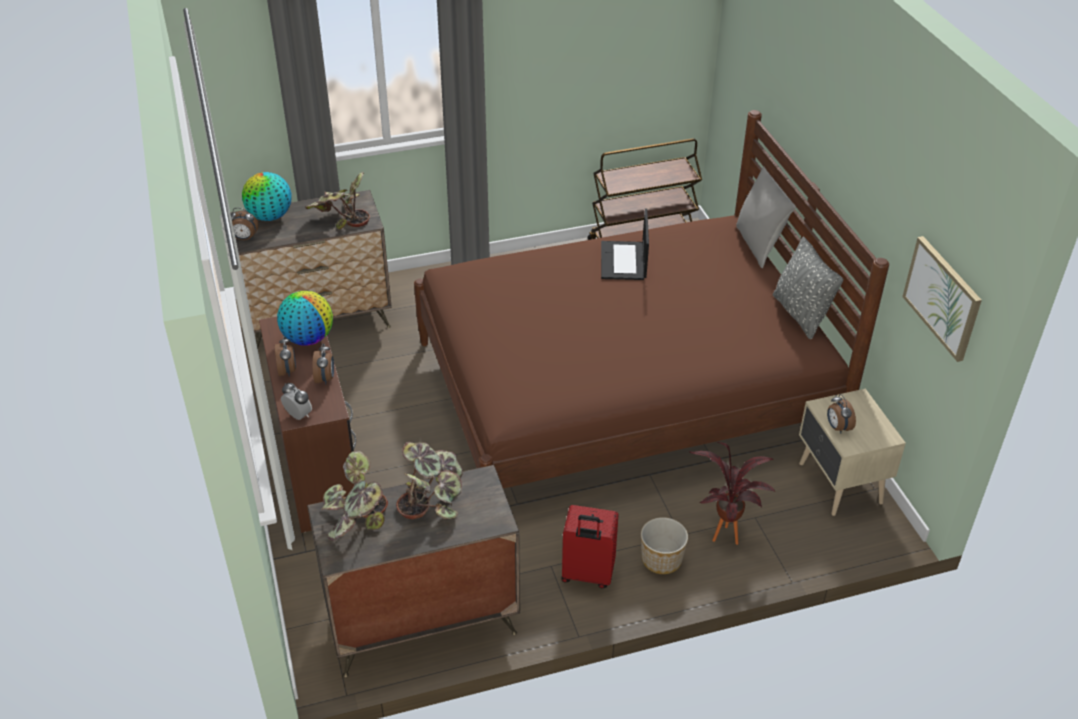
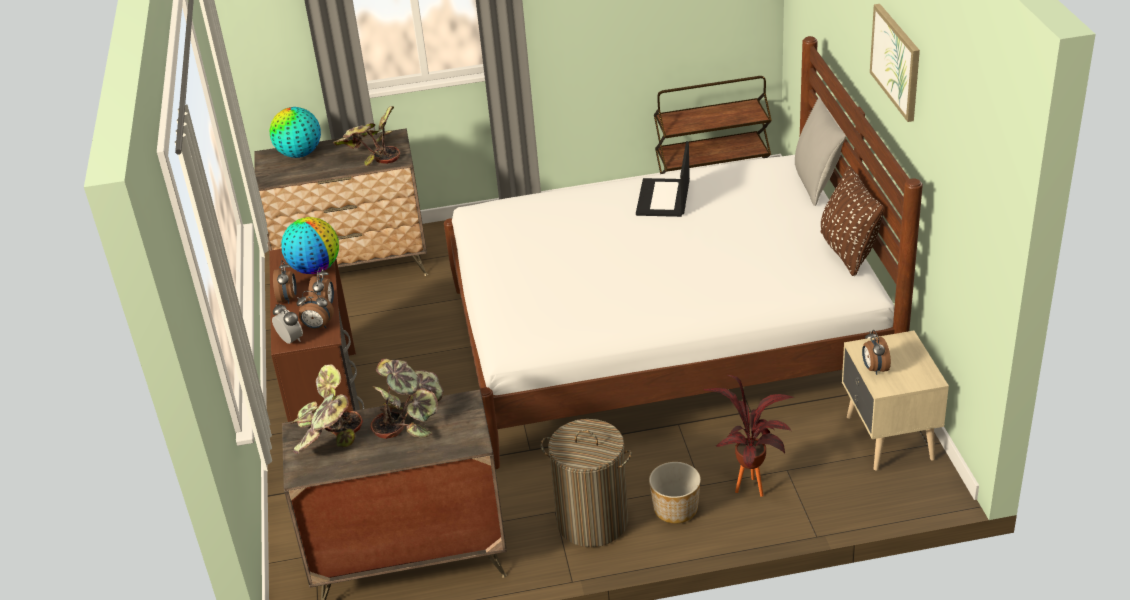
camera: 10 degrees right, 5 degrees down
alarm clock [231,208,259,240] -> alarm clock moved to [296,291,334,329]
brown bed [414,110,889,489] -> white bed [444,36,923,469]
red suitcase [561,505,619,588] -> laundry basket [541,419,632,547]
grey pillow [773,237,844,339] -> brown pillow [821,166,884,276]
picture [902,236,982,362] -> picture moved to [870,4,920,122]

